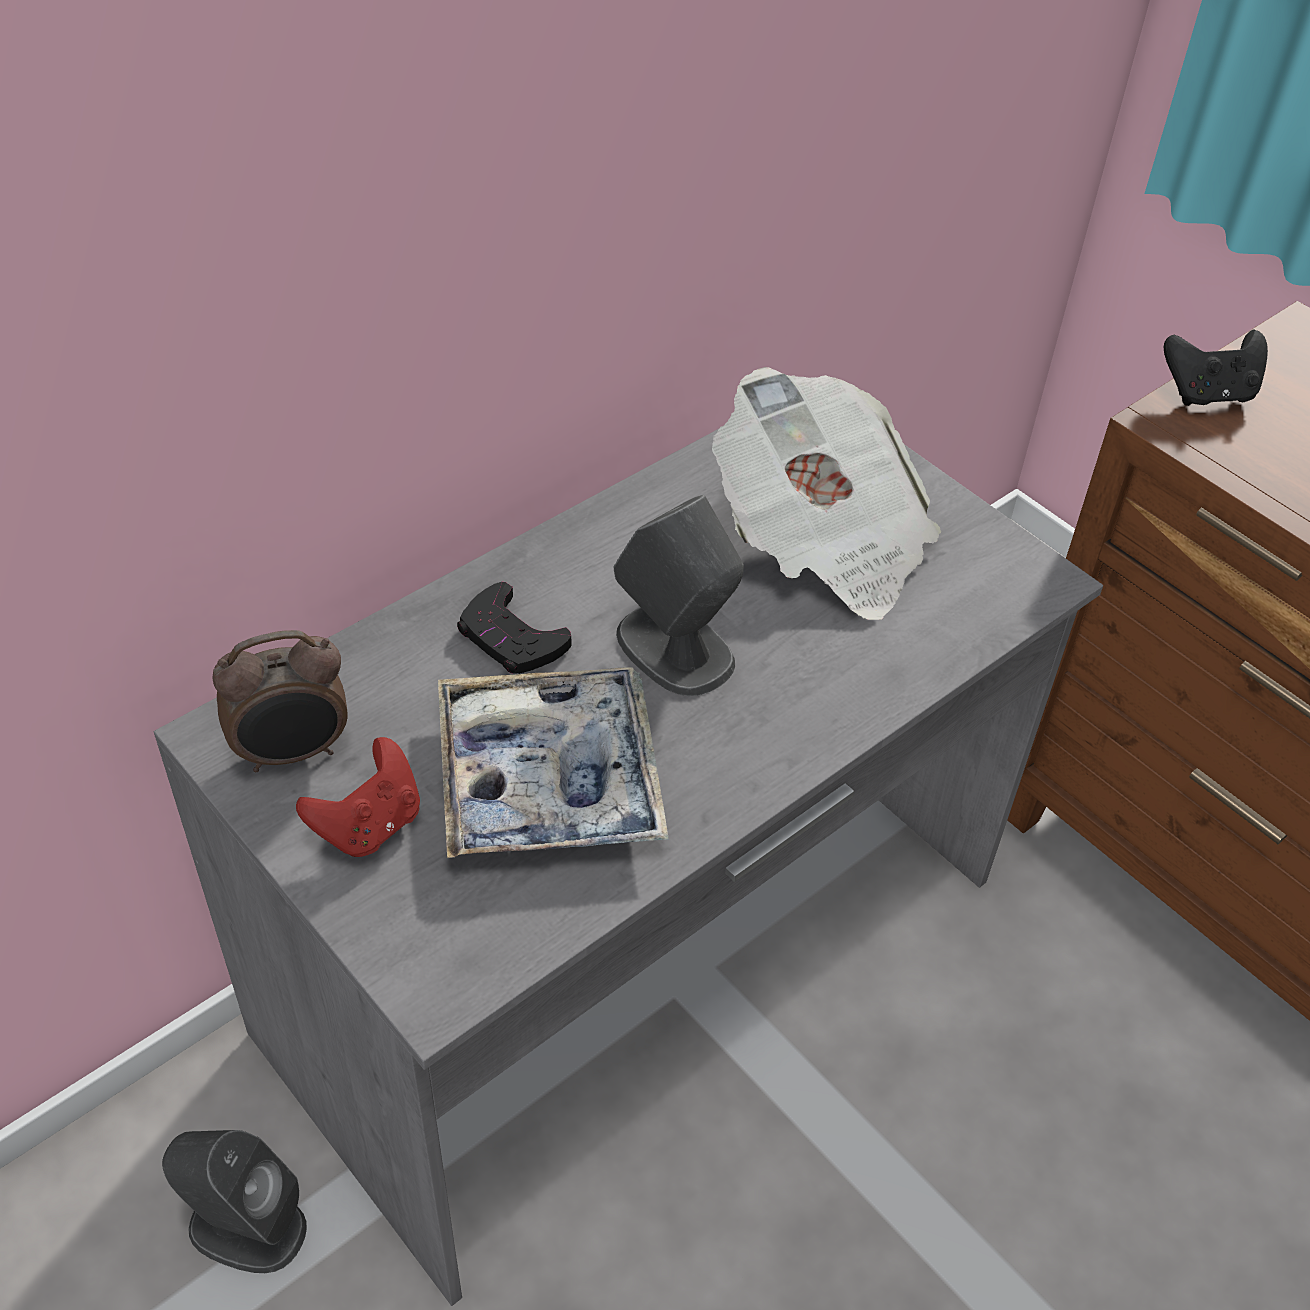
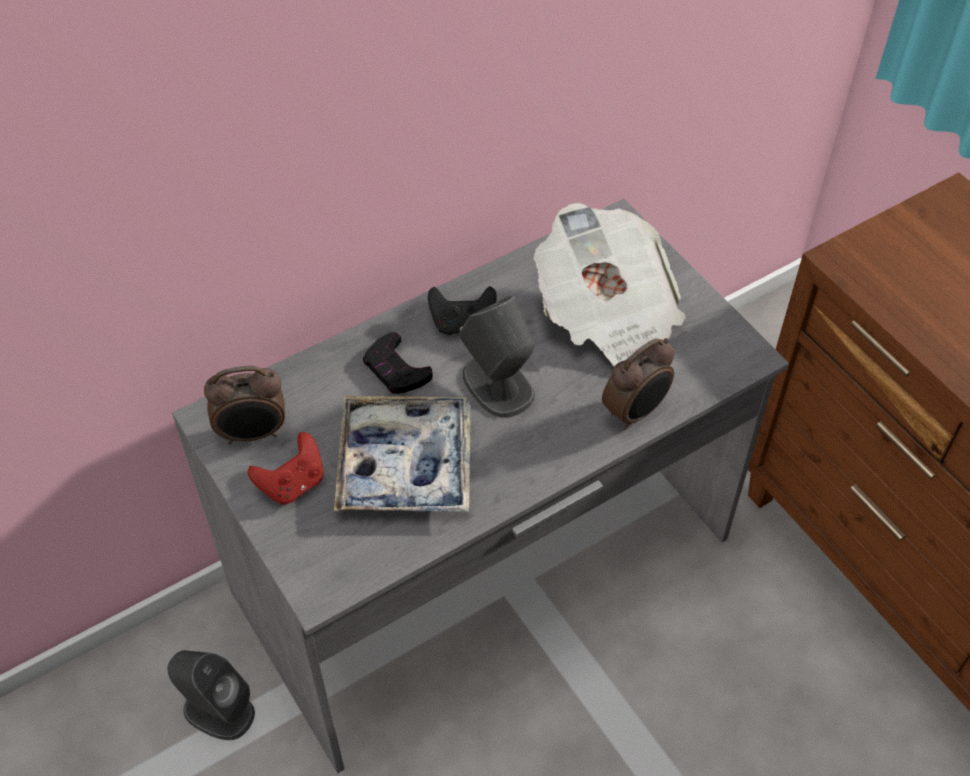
camera: 10 degrees right, 5 degrees up
black game controller [1164,330,1268,406] -> black game controller moved to [428,286,497,335]
none -> alarm clock [602,338,674,430]

